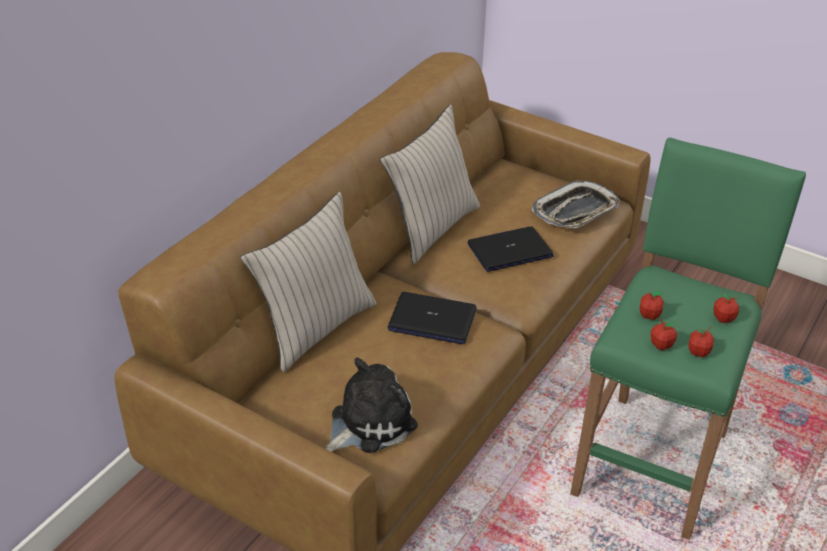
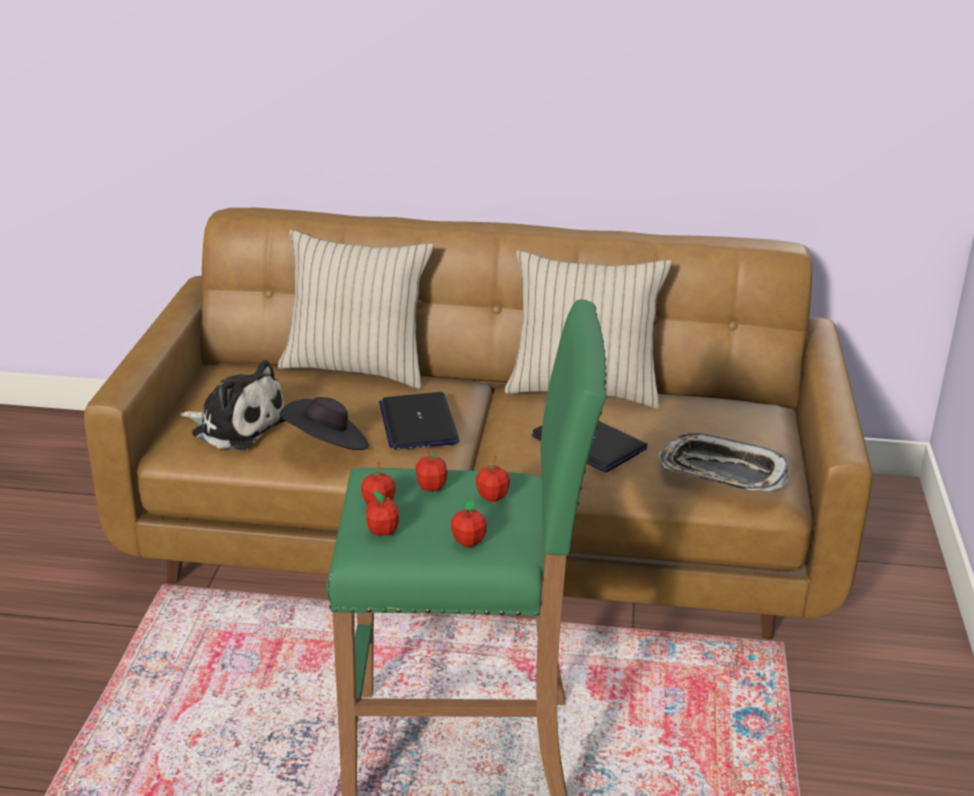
camera: 65 degrees right, 10 degrees down
none -> black hat [279,397,369,450]
none -> apple [476,455,510,502]

